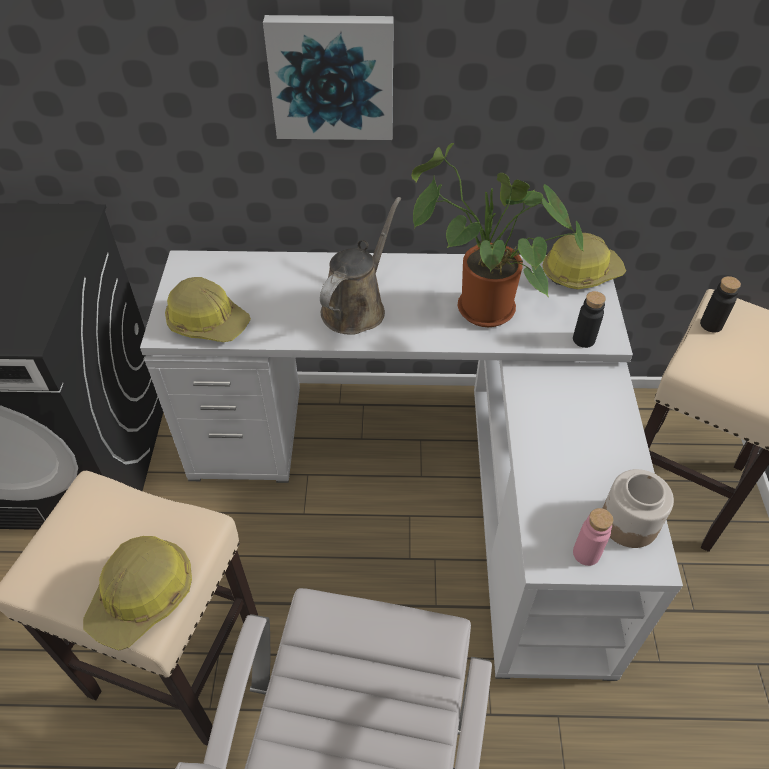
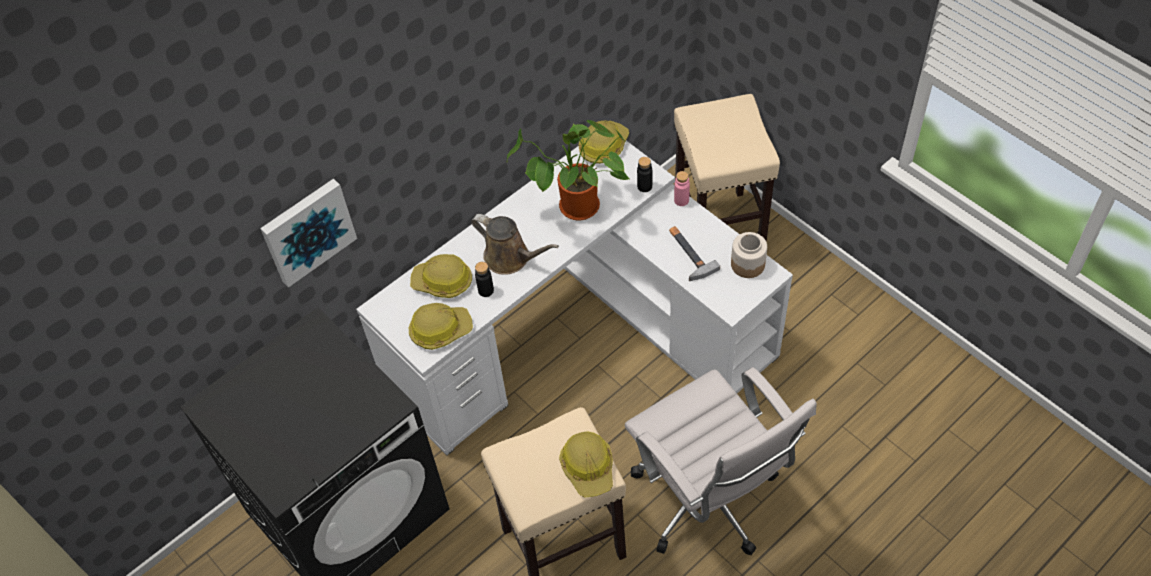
camera: 40 degrees left, 5 degrees up
picture [263,15,394,140] -> picture moved to [260,179,357,287]
brown watering can [320,197,401,335] -> brown watering can turned 135 degrees clockwise [471,214,559,275]
pink bottle [573,508,613,566] -> pink bottle moved to [674,171,690,206]
black bottle [700,276,741,333] -> black bottle moved to [475,262,494,297]
none -> hard hat [410,254,472,298]
none -> hammer [669,226,720,281]

